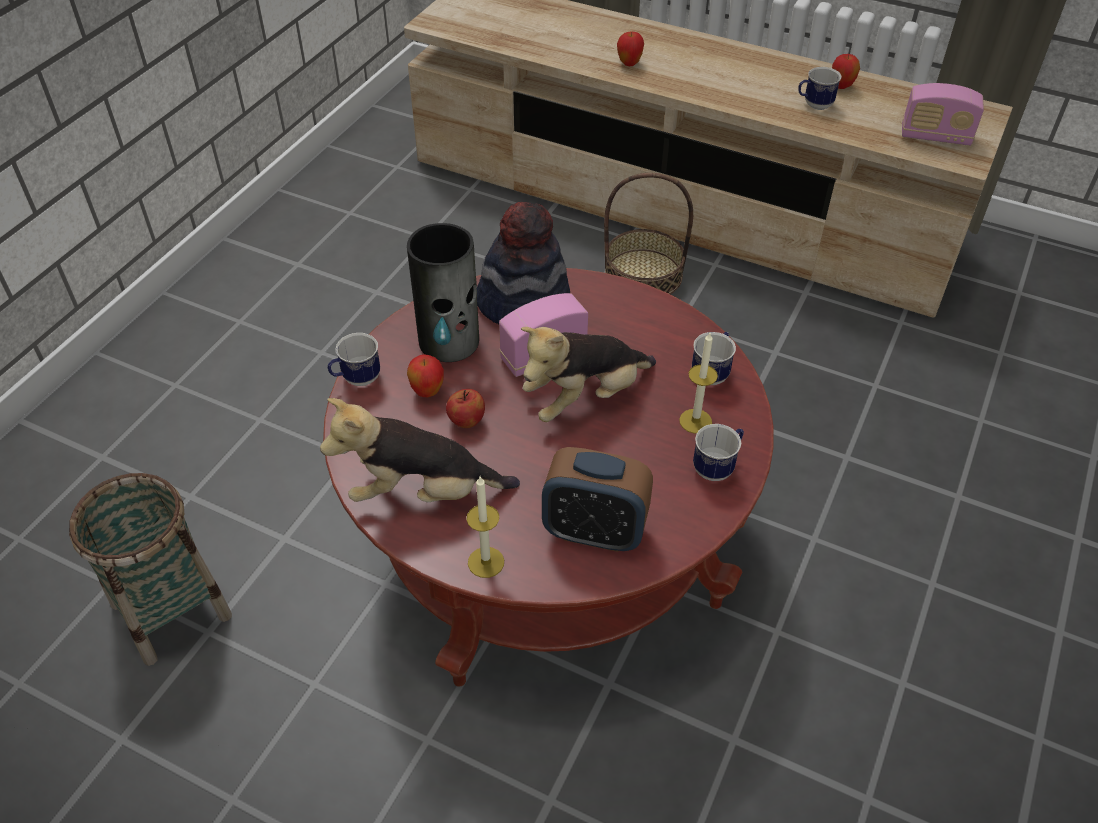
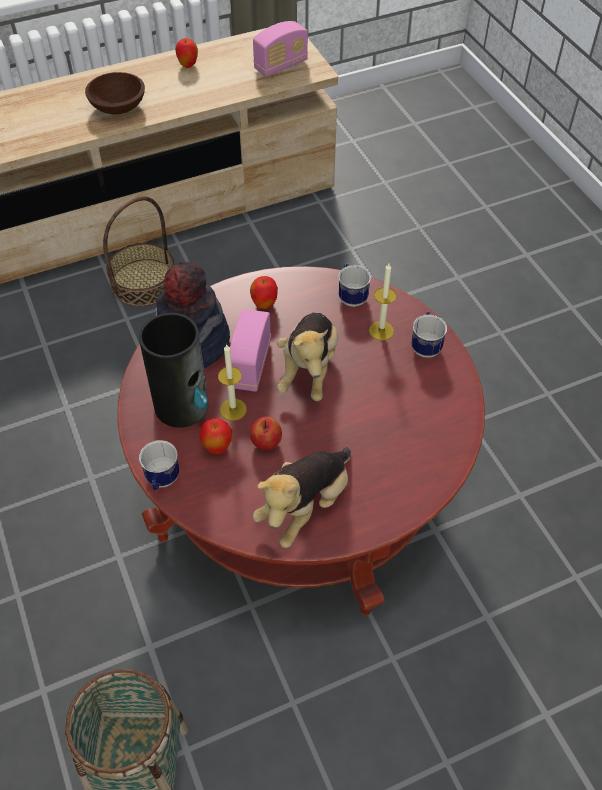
camera: 50 degrees left, 5 degrees up
candle [467,477,504,578] -> candle moved to [218,344,247,421]
alarm clock [542,447,653,552] -> none
apple [617,31,644,66] -> apple moved to [250,276,278,309]
mug [798,67,842,110] -> none
none -> brown bowl [85,72,145,115]

